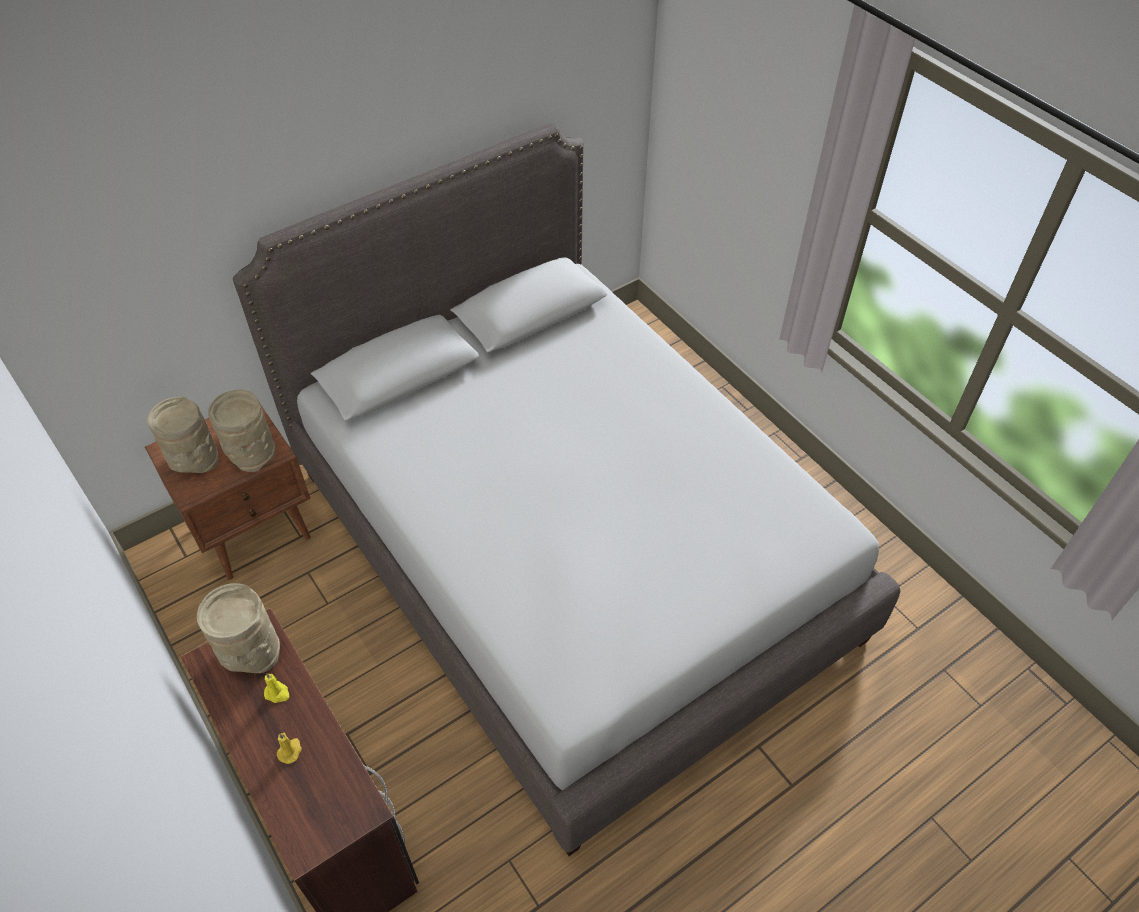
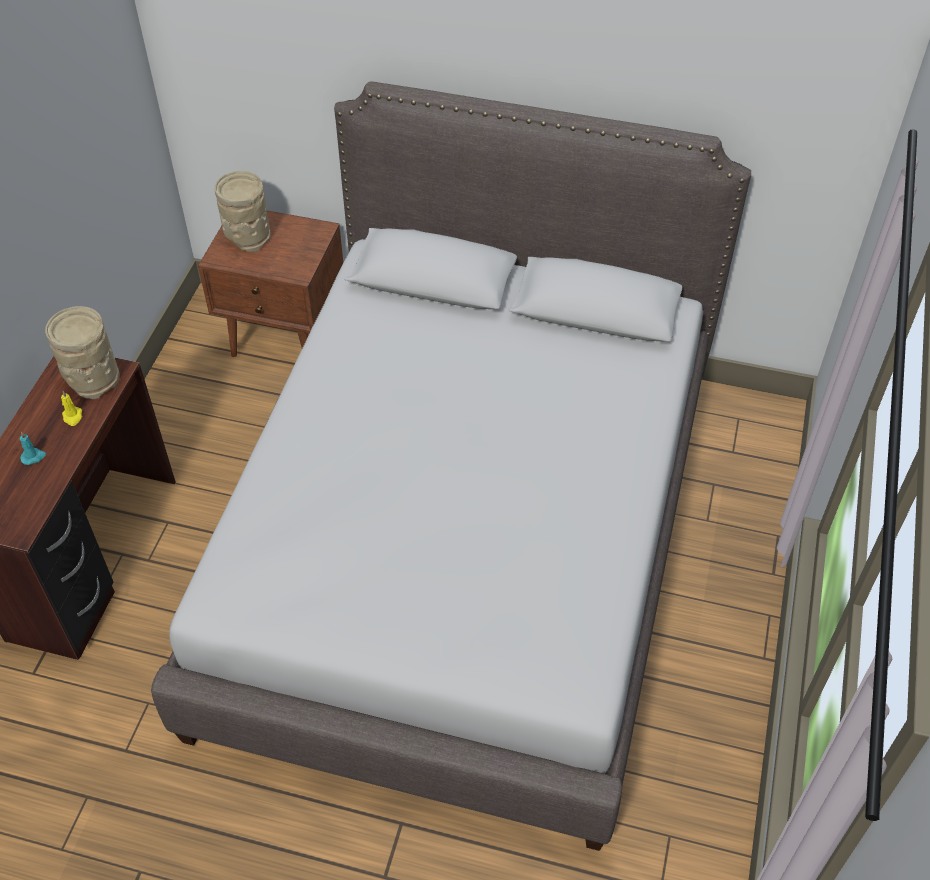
camera: 50 degrees right, 0 degrees up
beige vase [208,390,276,472] -> none
yellow candle [277,733,302,764] -> turquoise candle [19,432,46,465]

